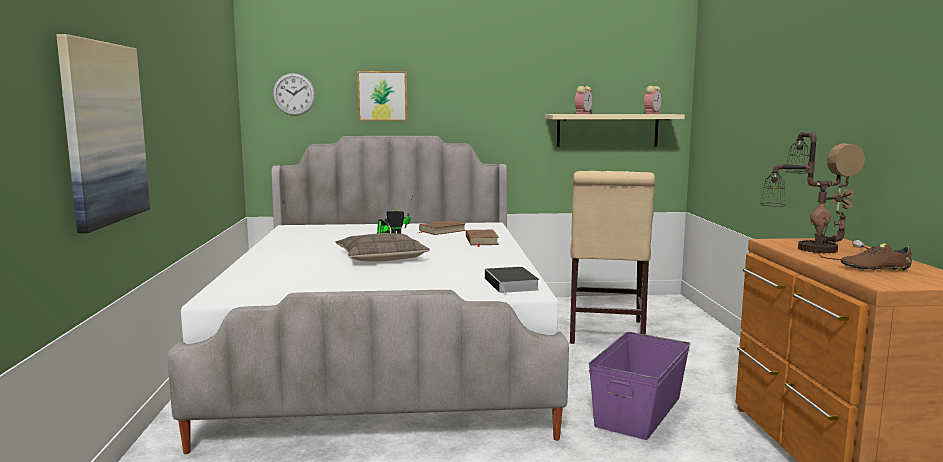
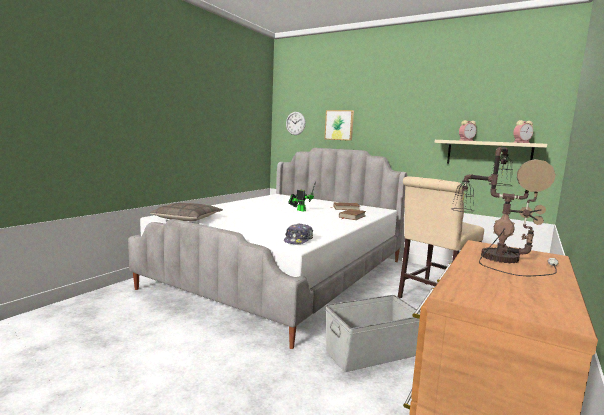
camera: 35 degrees right, 0 degrees up
picture [56,34,150,233] -> none
pillow [336,233,430,262] -> pillow moved to [150,203,223,222]
book [485,267,540,295] -> cap [284,223,313,244]
purple storage box [588,332,690,440] -> grey storage box [326,295,420,372]
brown shoe [841,242,912,271] -> none

